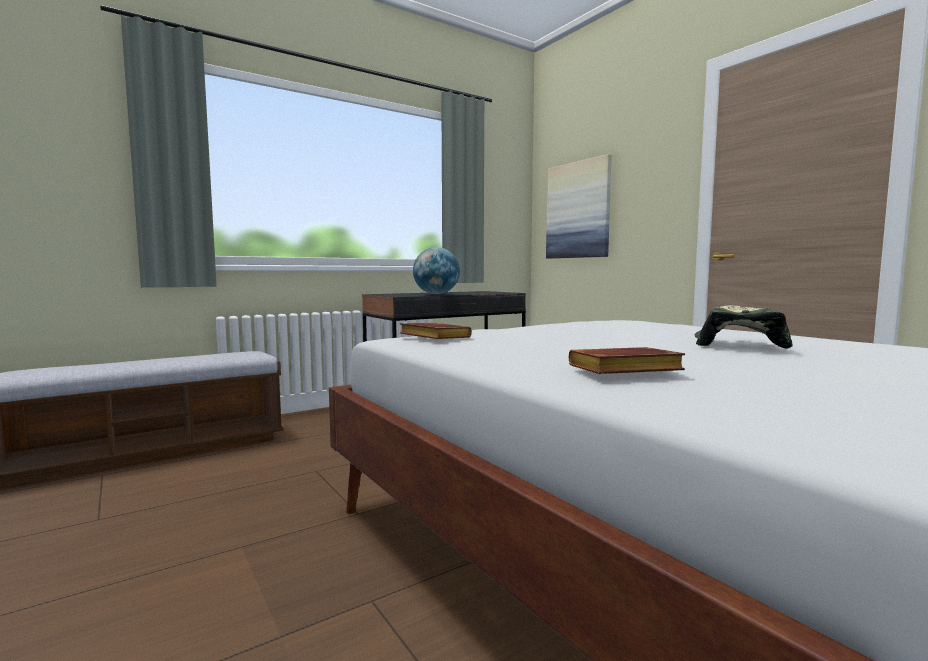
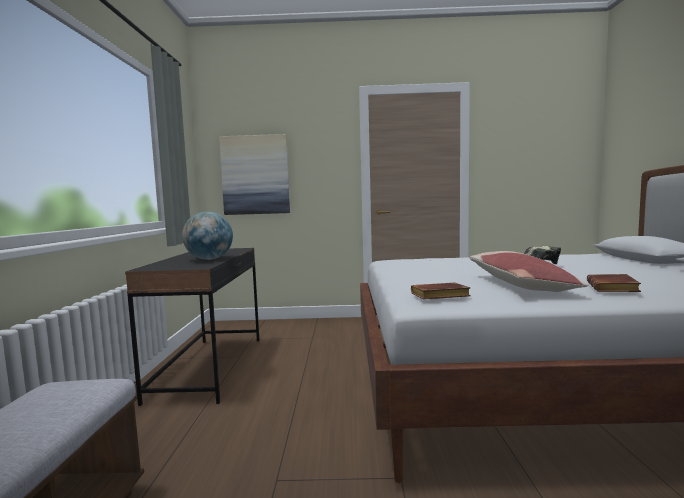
camera: 55 degrees left, 0 degrees up
none -> pillow [470,251,589,292]

